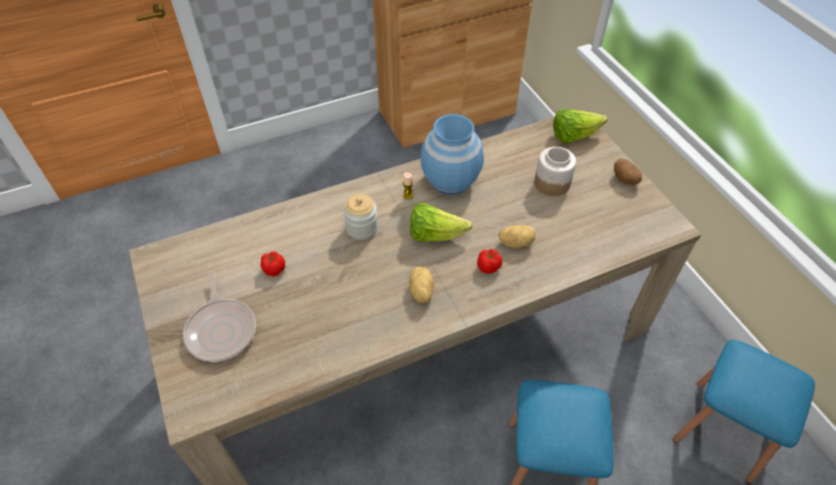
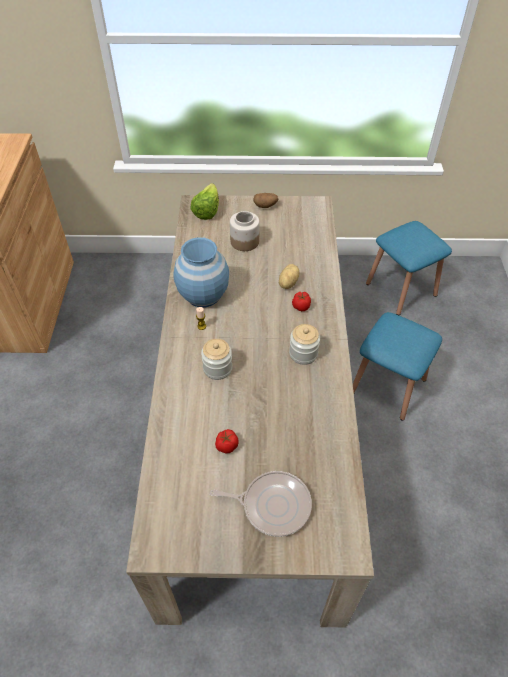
camera: 65 degrees left, 0 degrees up
potato [409,267,434,303] -> jar [289,324,320,365]
lettuce [410,203,473,242] -> none

